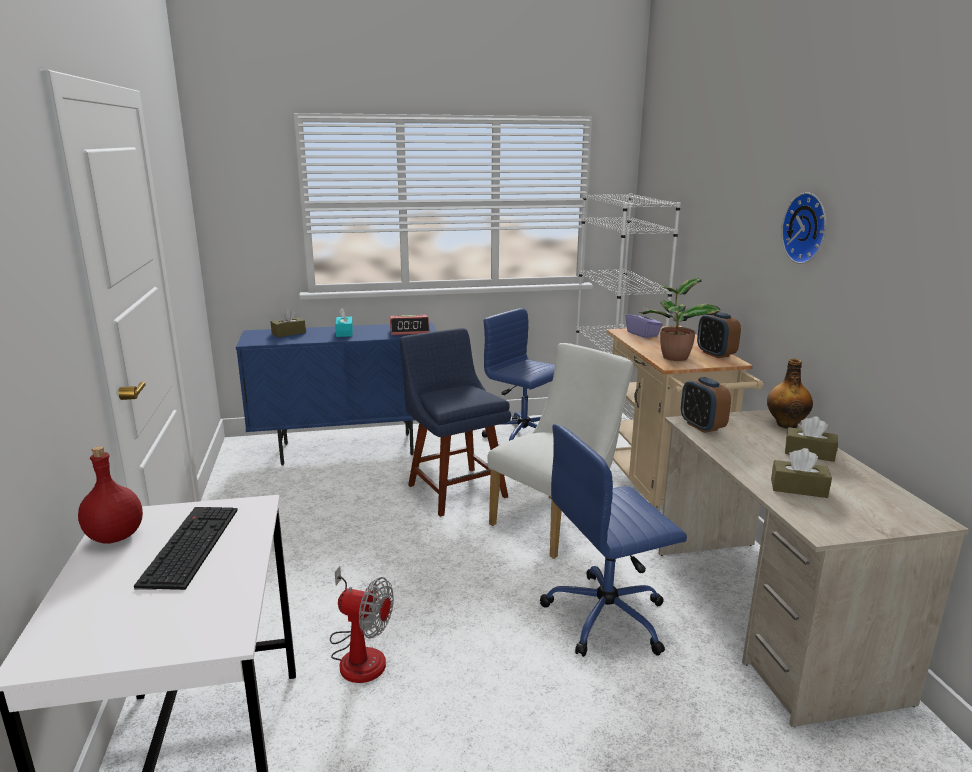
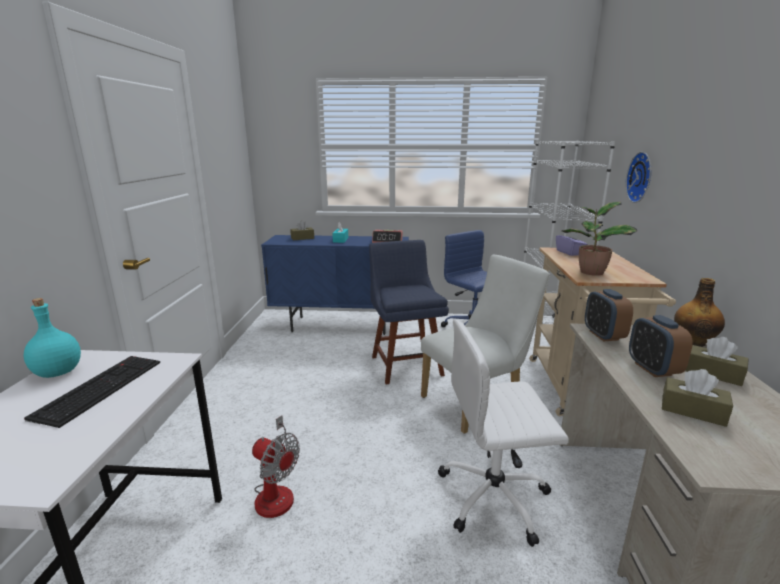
camera: 15 degrees right, 0 degrees up
red bottle [78,446,143,544] -> turquoise bottle [23,298,81,378]
blue office chair [540,424,687,657] -> white office chair [438,319,569,547]
alarm clock [697,312,741,358] -> alarm clock moved to [629,315,693,377]
wall clock [781,192,826,264] -> wall clock moved to [626,152,651,203]

